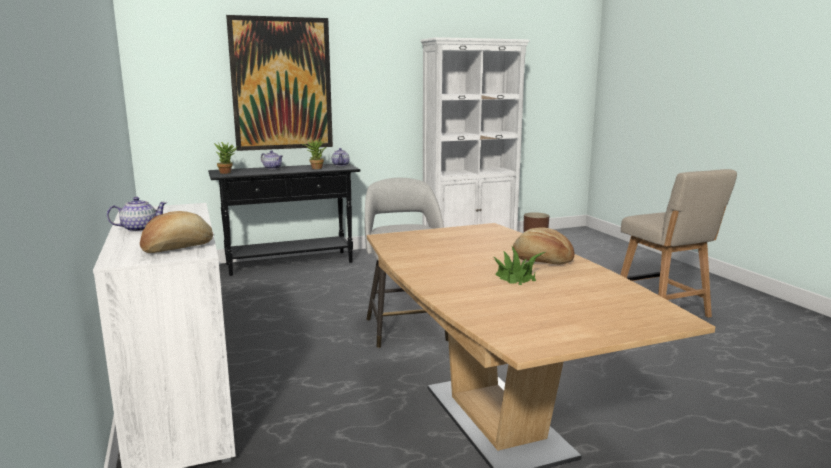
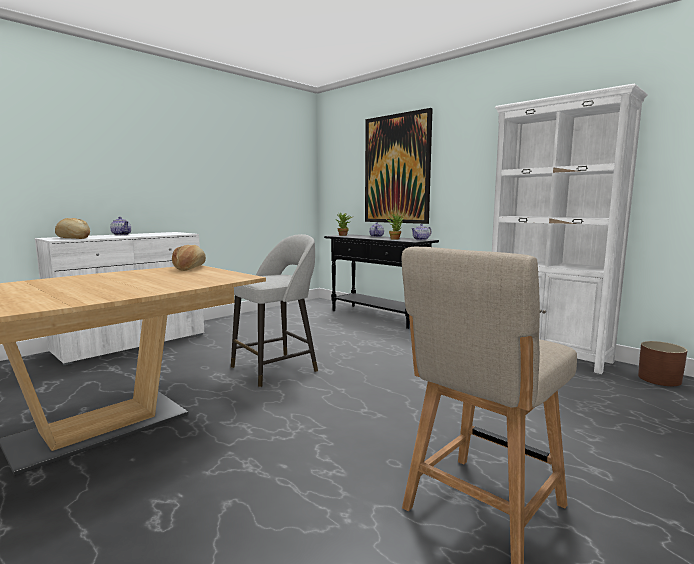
camera: 65 degrees right, 5 degrees down
potted plant [494,247,545,285] -> none
bread [513,227,574,264] -> bread moved to [172,245,206,271]

